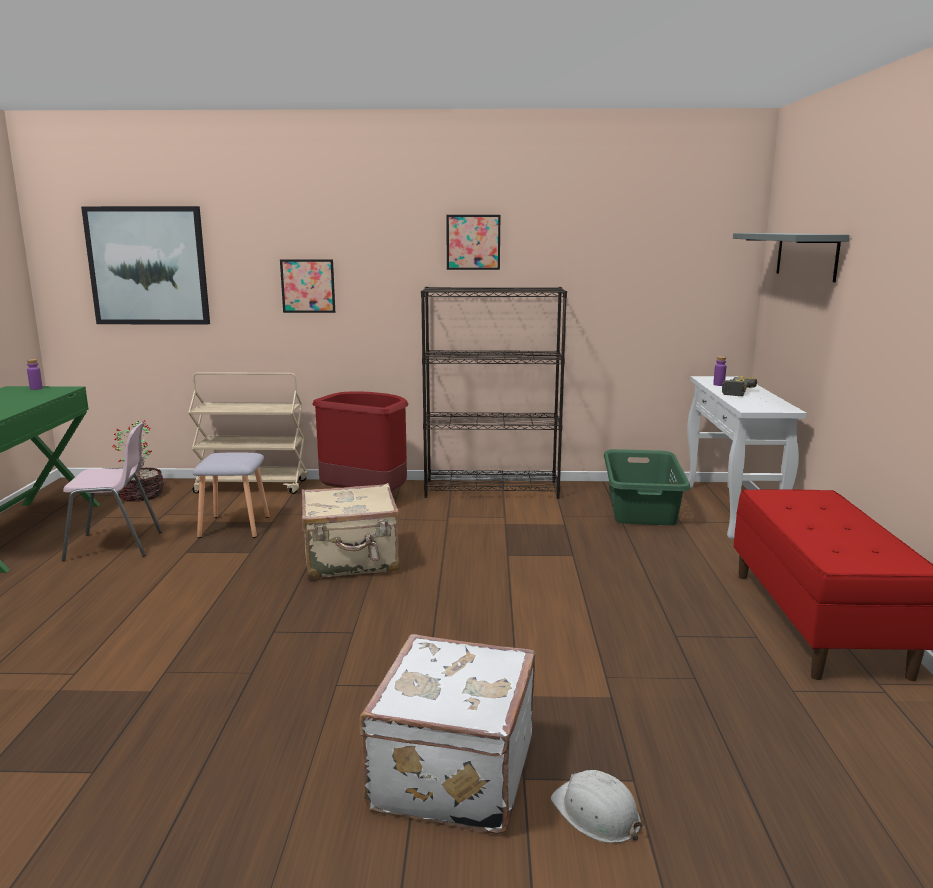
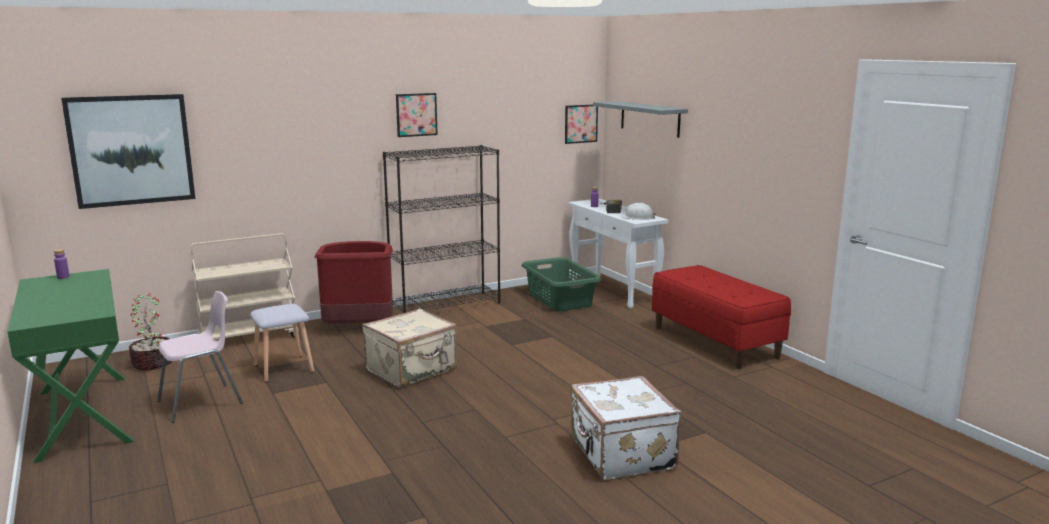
camera: 30 degrees left, 0 degrees up
picture [280,259,335,313] -> picture moved to [565,105,598,144]
white hard hat [551,770,644,843] -> white hard hat moved to [620,203,656,220]

